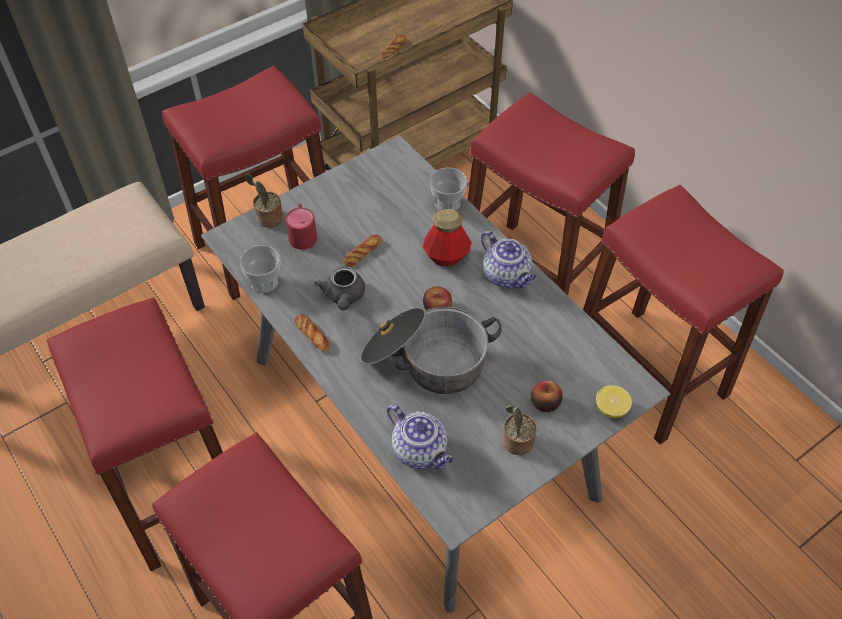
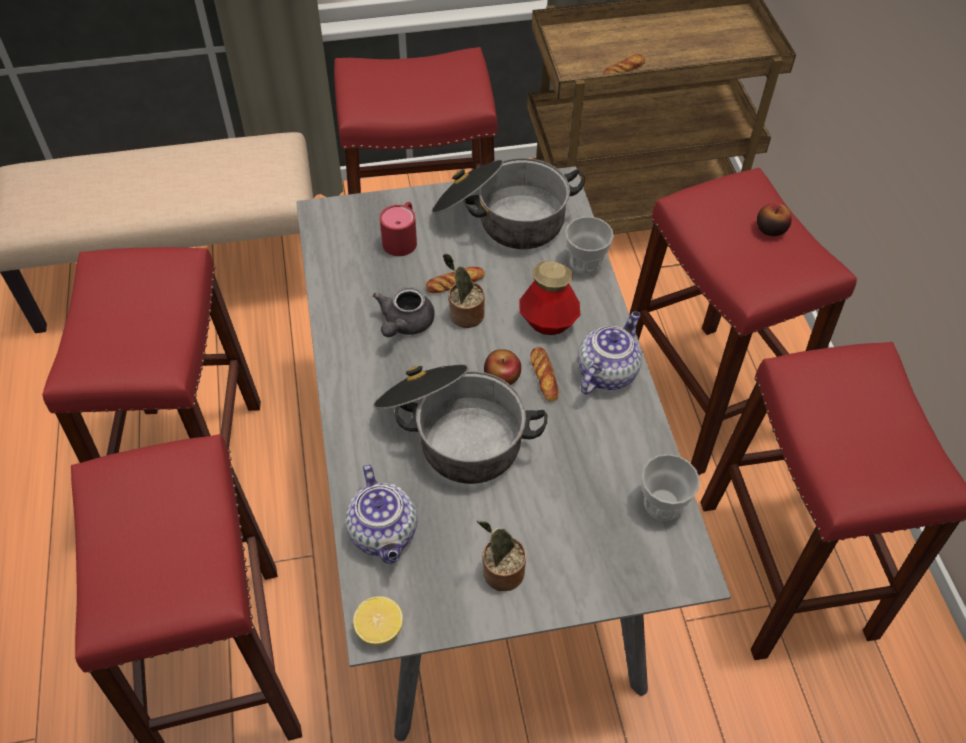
camera: 25 degrees right, 0 degrees up
cup [240,245,280,293] -> cup moved to [641,454,700,521]
potted plant [245,173,283,228] -> potted plant moved to [443,253,485,328]
bread [295,314,330,352] -> bread moved to [530,347,559,402]
teapot [481,231,536,289] -> teapot turned 135 degrees counterclockwise [577,311,642,395]
apple [531,381,563,412] -> apple moved to [757,203,792,236]
lemon [596,385,632,418] -> lemon moved to [353,596,403,645]
none -> cooking pot [432,158,585,249]

